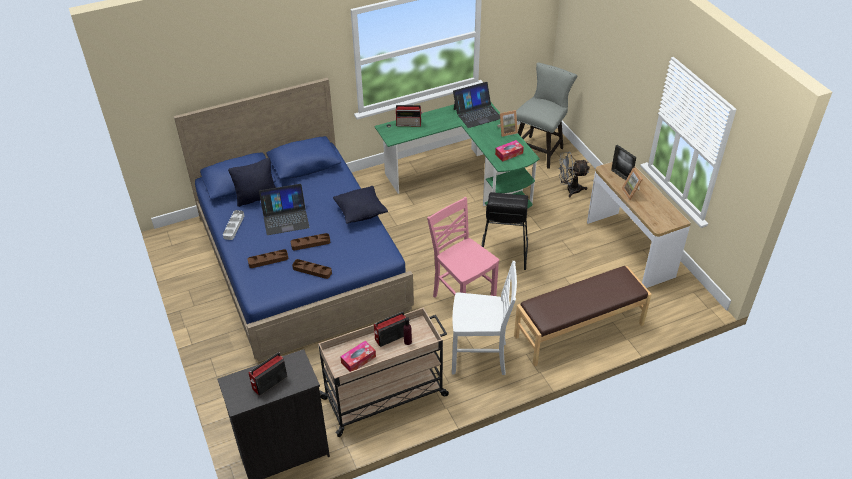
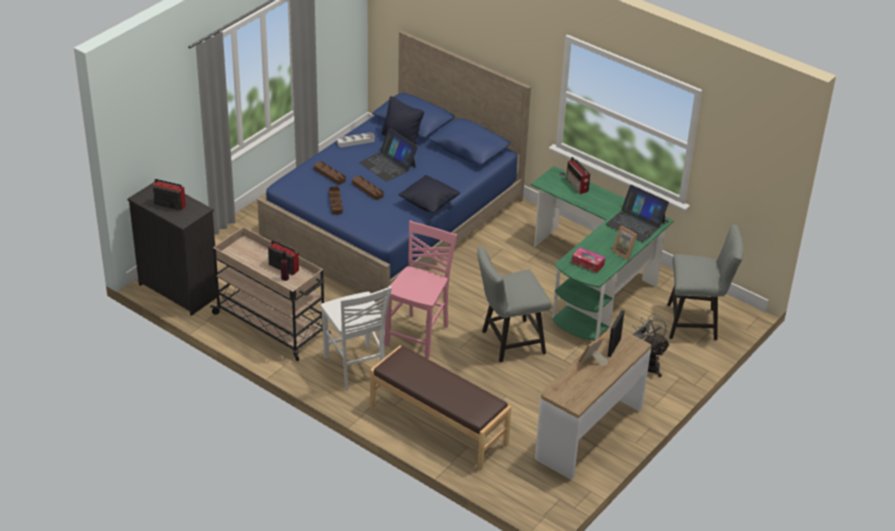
camera: 60 degrees right, 5 degrees down
tissue box [340,340,376,372] -> none
black stool [482,192,528,270] -> grey chair [477,247,551,362]

